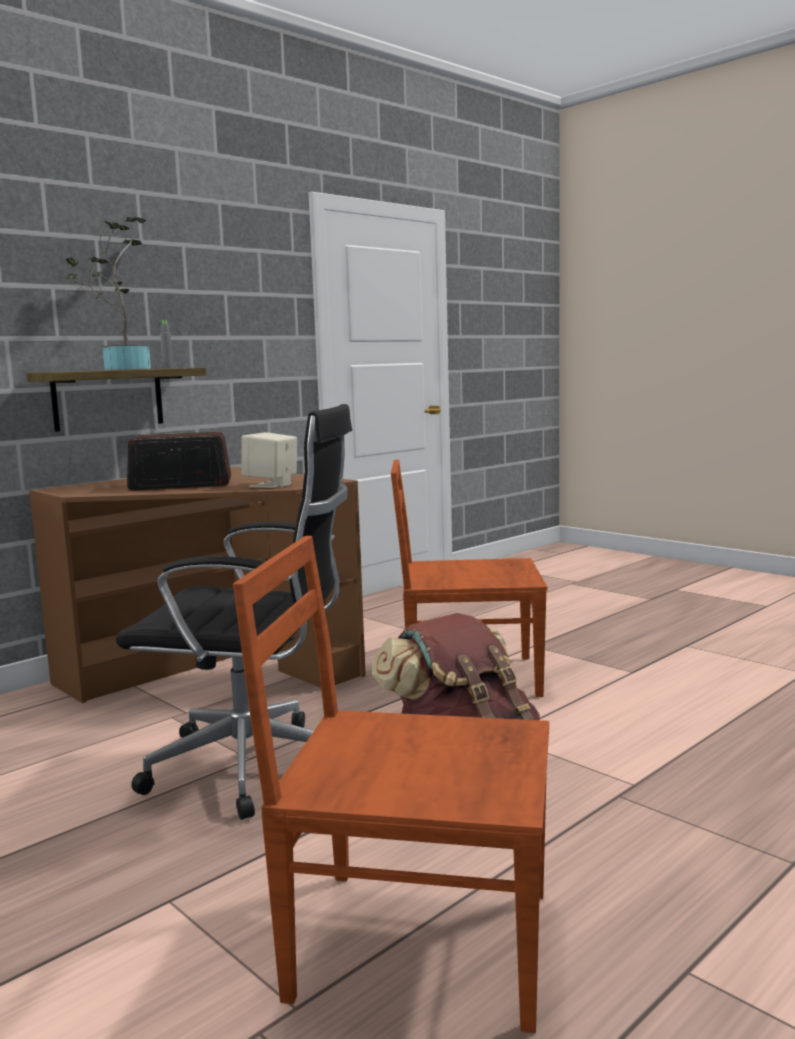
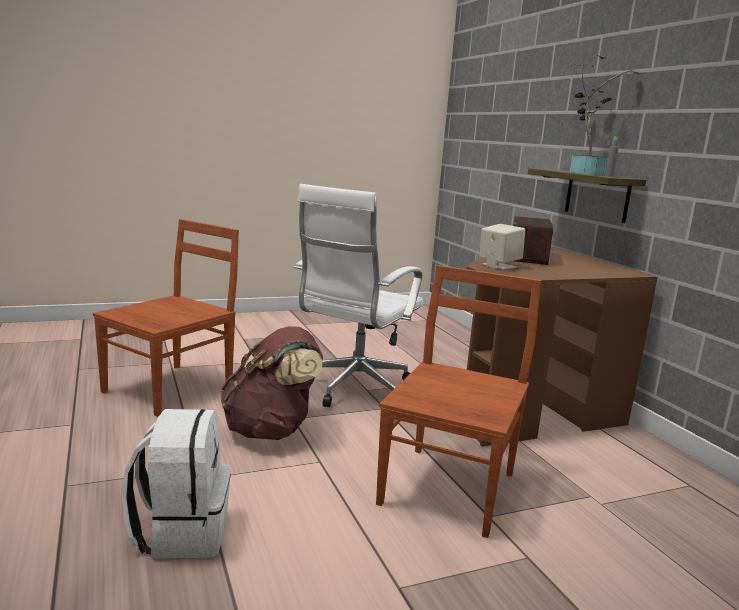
camera: 110 degrees right, 5 degrees up
black office chair [116,404,352,820] -> white office chair [294,184,424,407]
none -> white backpack [122,409,231,558]

